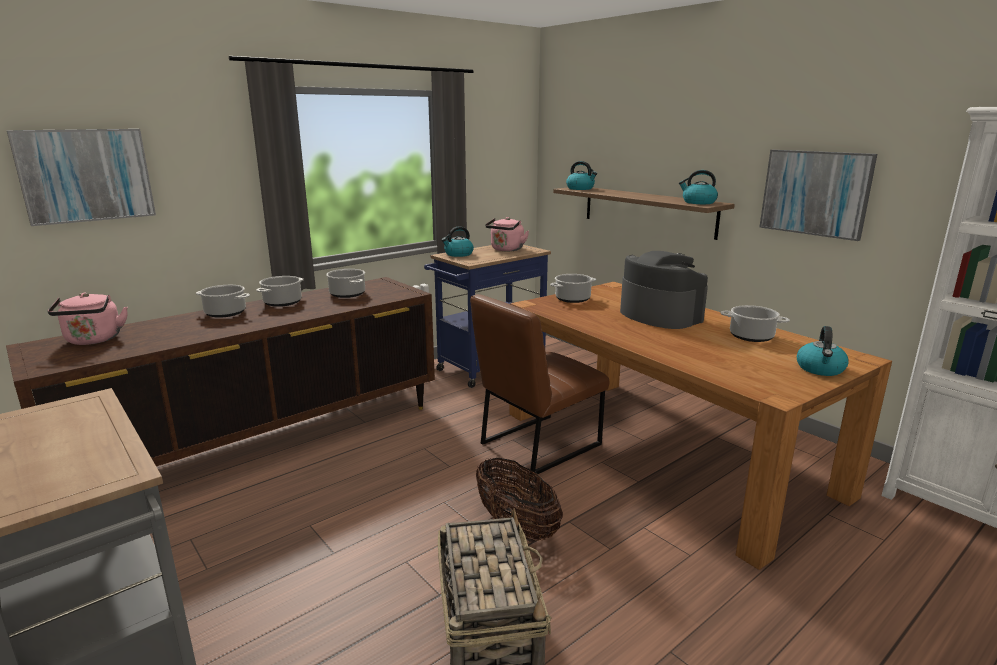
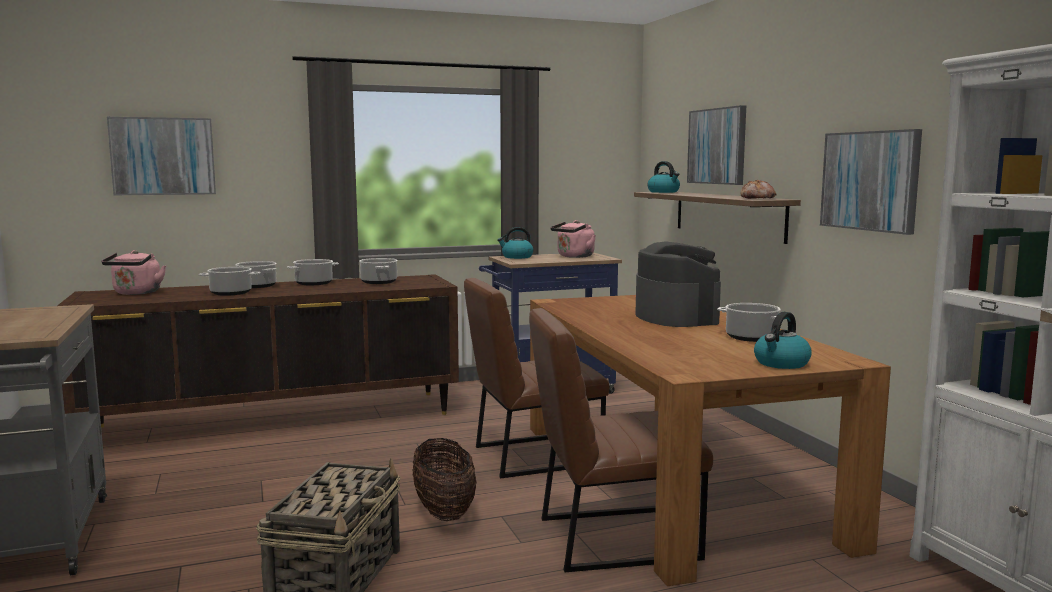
camera: 20 degrees right, 10 degrees down
cooking pot [550,274,596,303] -> cooking pot moved to [198,267,261,296]
kettle [679,170,718,204] -> bread [741,180,776,199]
none -> brown chair [529,308,713,572]
none -> picture [687,105,746,185]

